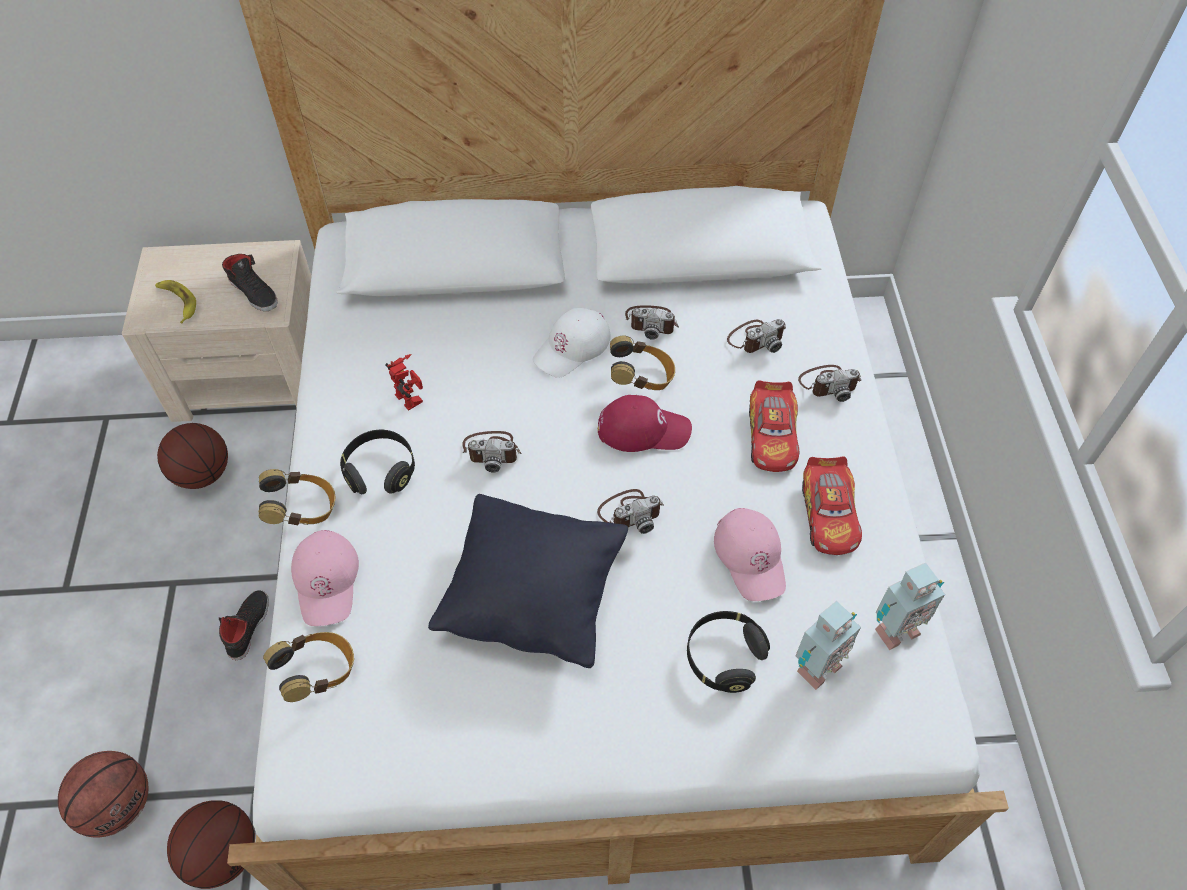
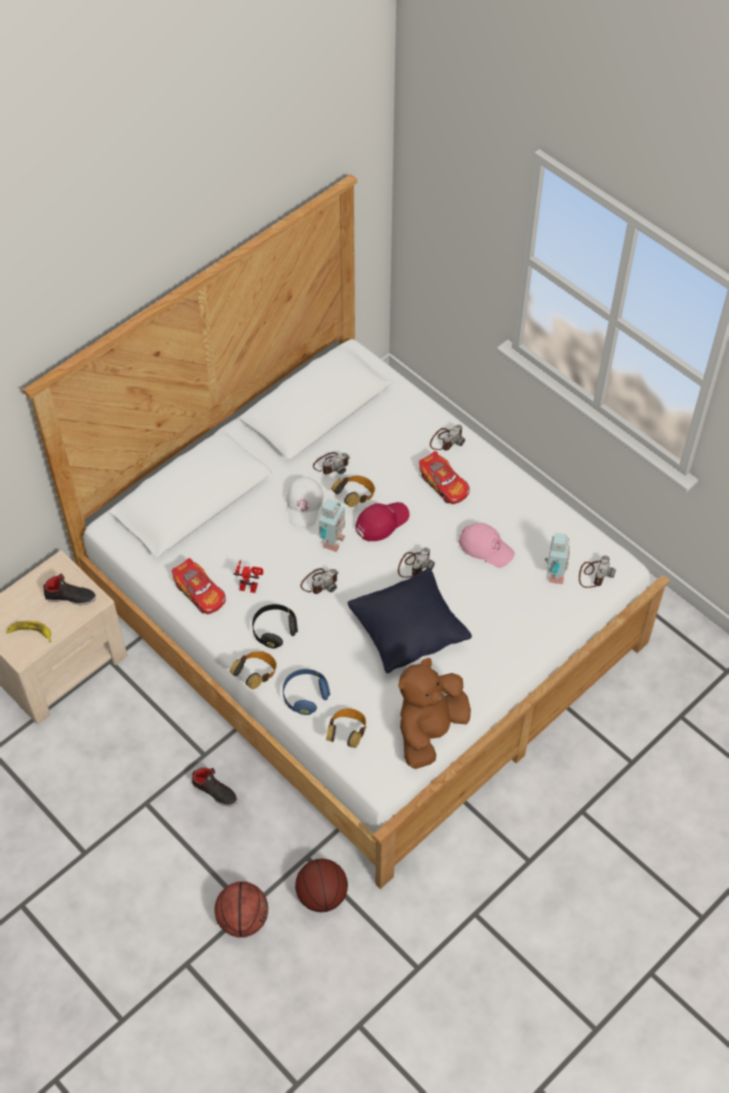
camera: 40 degrees left, 0 degrees up
basketball [157,423,228,489] -> none
black shoe [219,590,269,660] -> black shoe turned 150 degrees clockwise [192,768,237,807]
pink cap [291,530,359,626] -> blue headphones [283,669,330,715]
black headphones [687,611,770,693] -> none
camera [727,319,786,353] -> camera moved to [579,556,616,588]
toy car [802,456,862,555] -> toy car moved to [172,558,226,614]
toy robot [875,563,945,650] -> toy robot moved to [319,498,345,552]
none -> brown plush toy [398,658,471,769]

